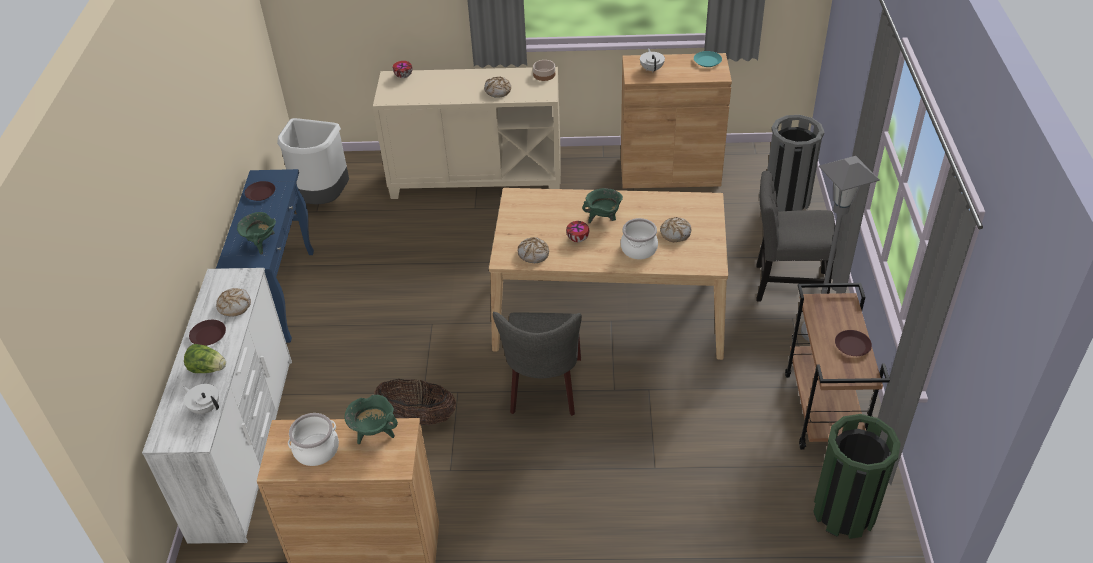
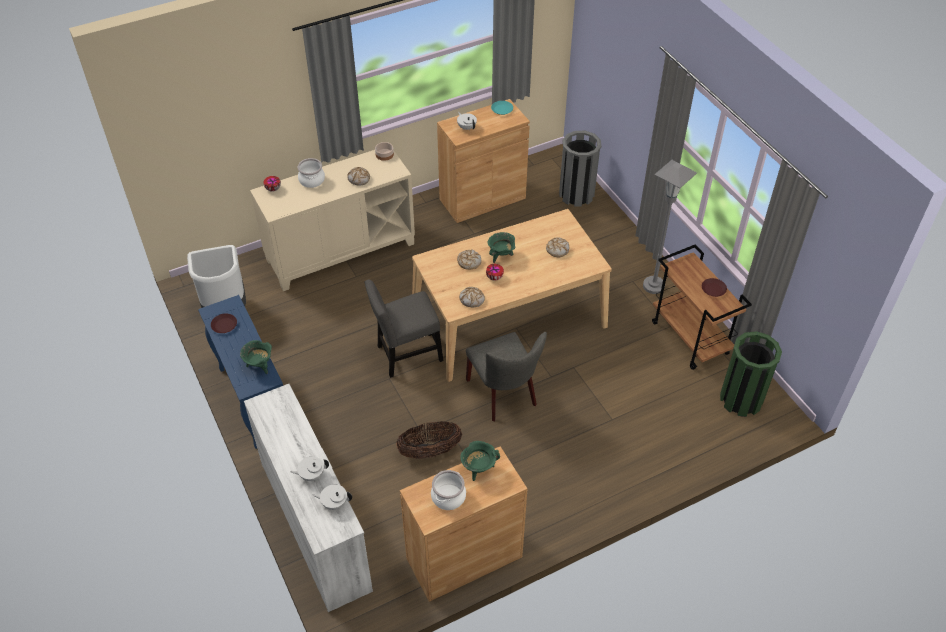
camera: 30 degrees left, 5 degrees up
lettuce [184,344,226,373] -> white teapot [290,457,329,481]
brown plate [189,320,226,346] -> none
bread [216,288,251,317] -> bread moved to [457,249,481,270]
cooking pot [621,218,658,259] -> cooking pot moved to [298,158,325,188]
grey chair [756,170,837,302] -> grey chair moved to [365,279,443,378]

